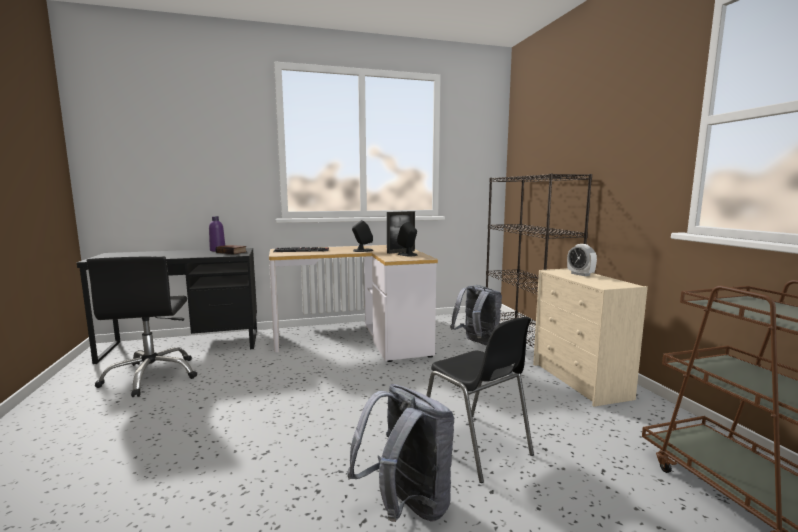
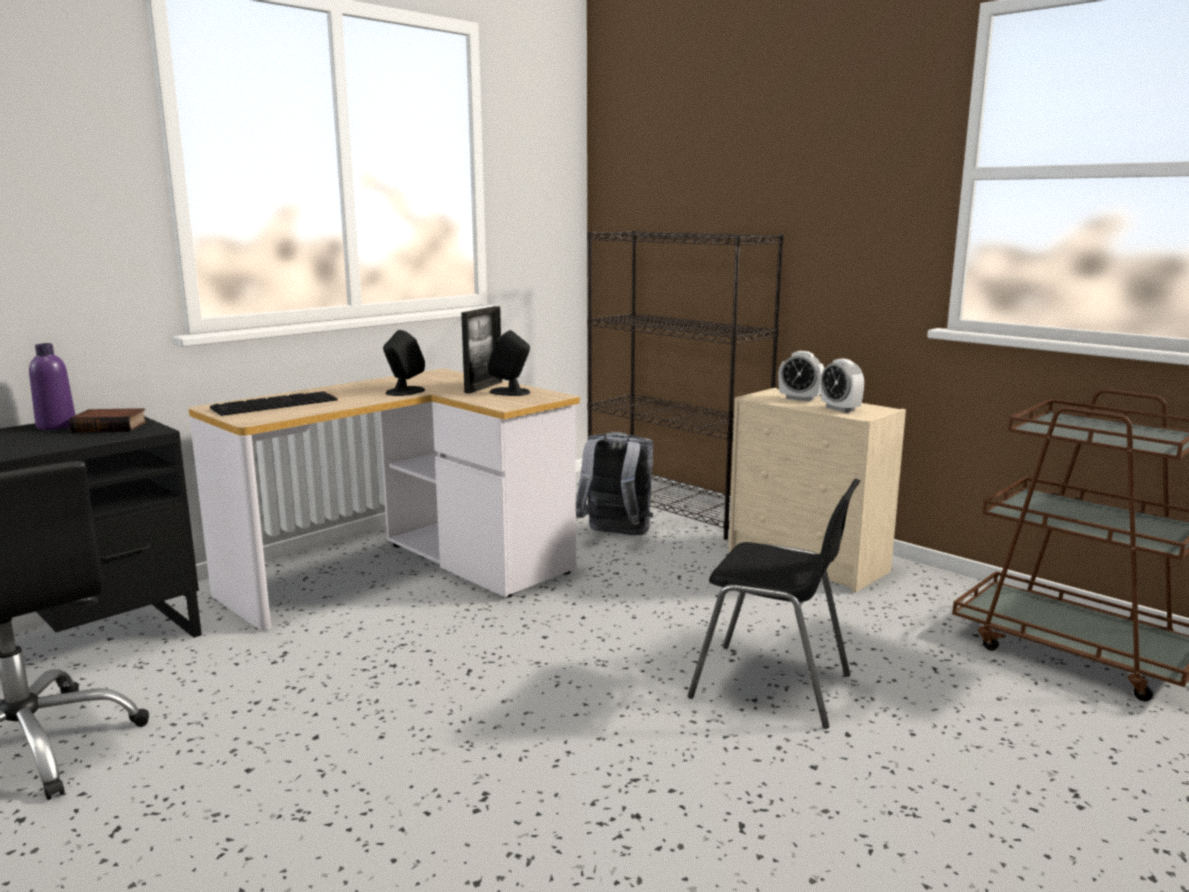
camera: 30 degrees left, 5 degrees up
grey backpack [347,384,455,522] -> none
none -> alarm clock [821,359,864,413]

